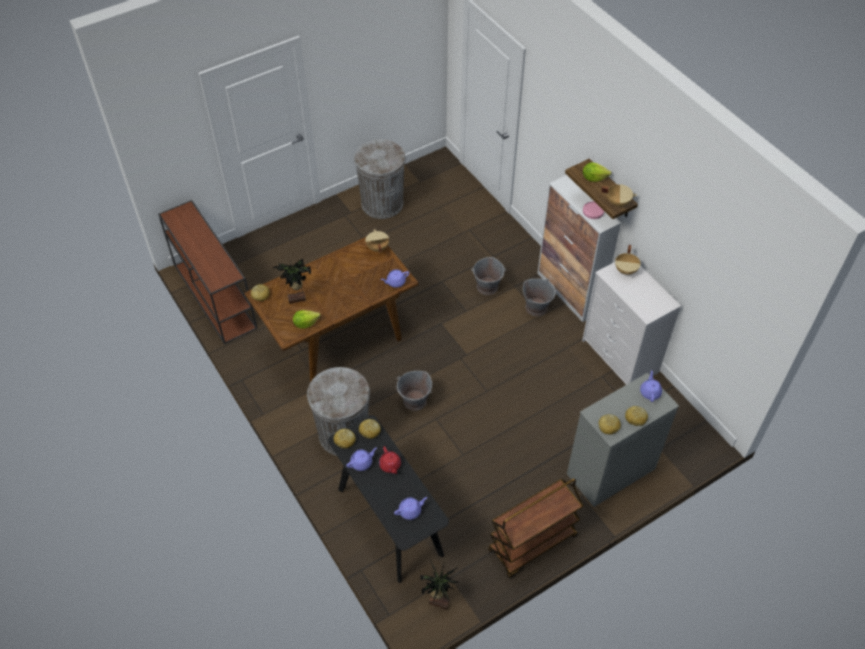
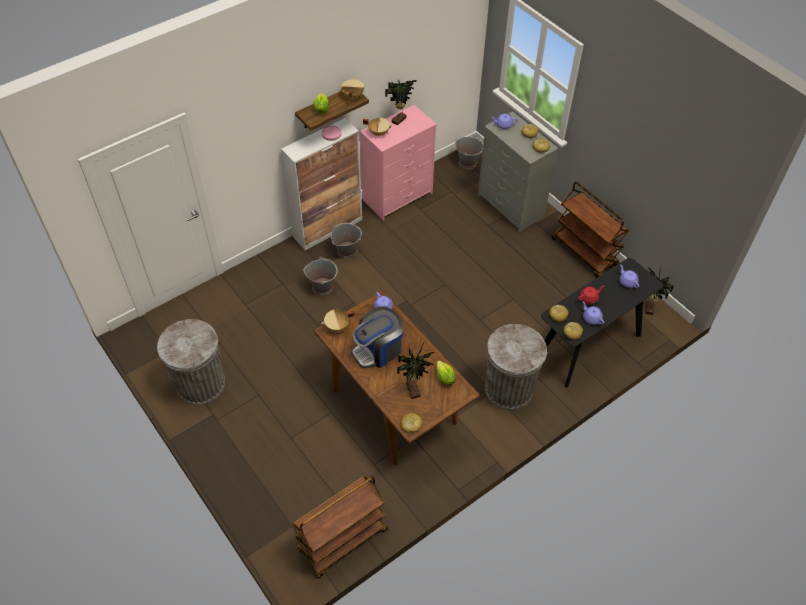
camera: 95 degrees left, 0 degrees up
brown console table [158,200,257,345] -> brown cart [293,476,388,578]
grey bucket [397,371,432,411] -> grey bucket moved to [455,135,483,170]
white dresser [582,262,681,385] -> pink dresser [360,105,437,220]
none -> coffee machine [351,306,404,368]
none -> potted plant [385,78,417,125]

